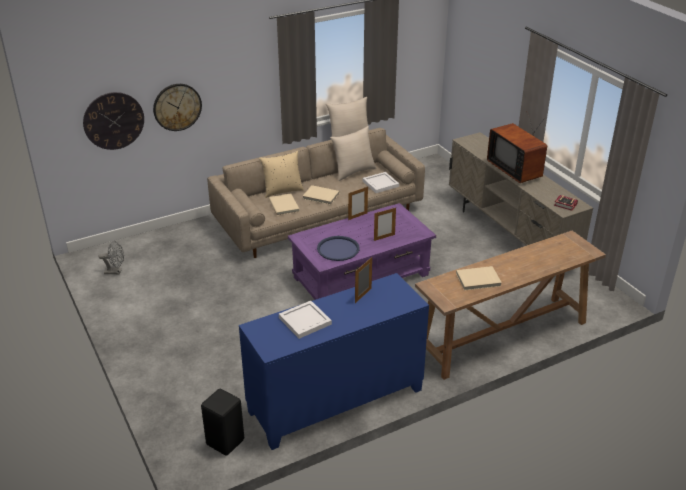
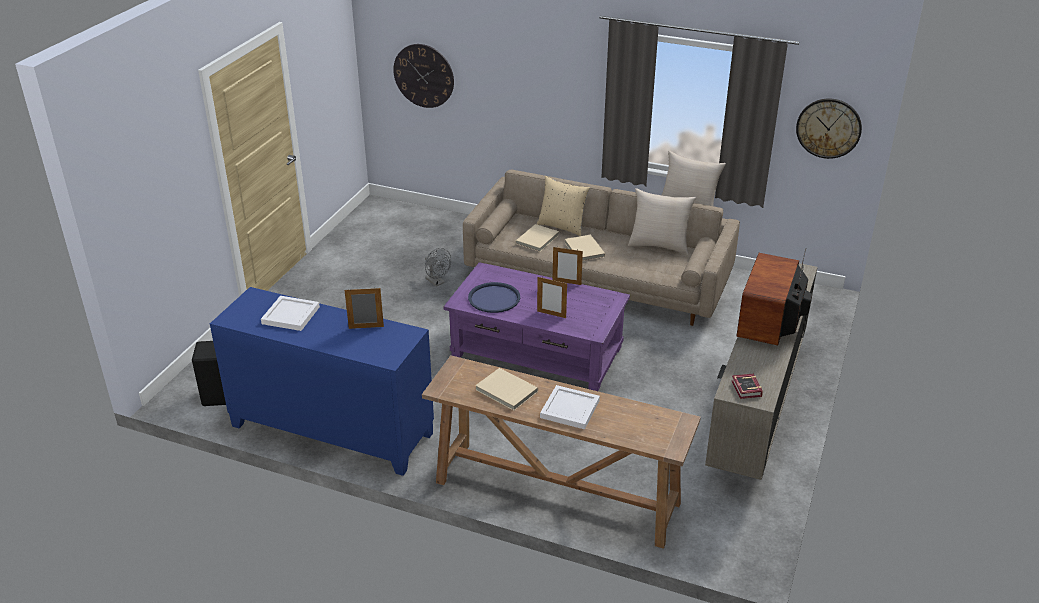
camera: 50 degrees right, 0 degrees up
grey fan [98,241,124,274] -> grey fan moved to [425,248,451,286]
wall clock [153,84,202,131] -> wall clock moved to [796,98,862,159]
white tray [363,172,399,193] -> white tray moved to [540,385,600,429]

